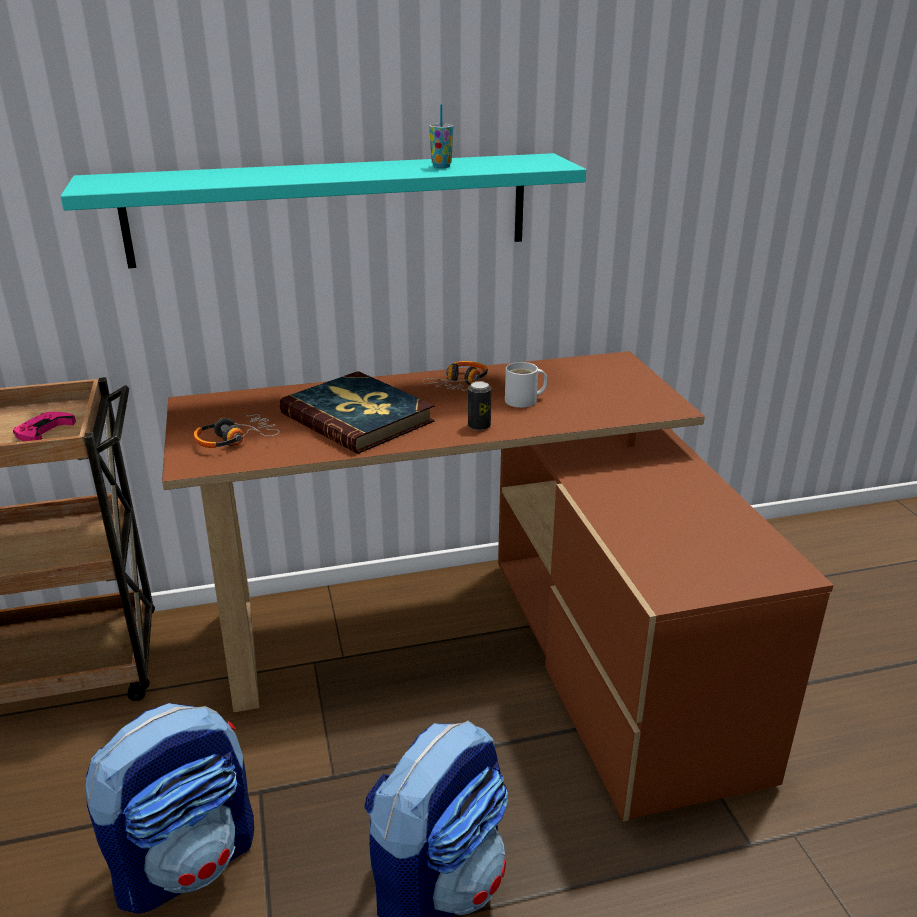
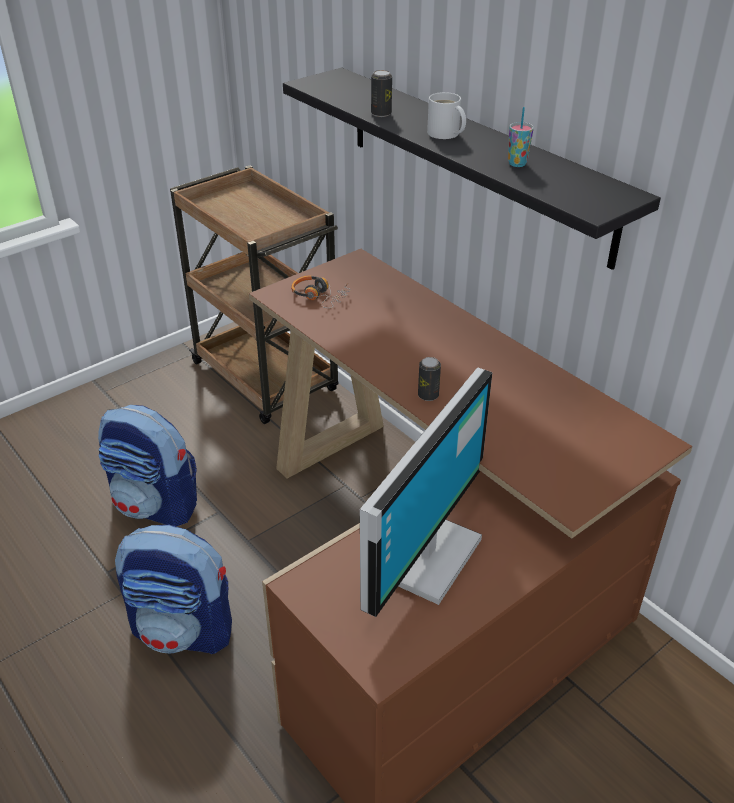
camera: 65 degrees right, 10 degrees up
pink game controller [13,412,76,441] -> none
turquoise shelf [61,153,586,268] -> black shelf [283,68,661,270]
book [279,371,435,454] -> none
headphones [423,361,488,391] -> none
white mug [505,362,548,408] -> white mug moved to [427,92,466,139]
none -> monitor [360,367,492,617]
none -> can [371,70,392,117]

